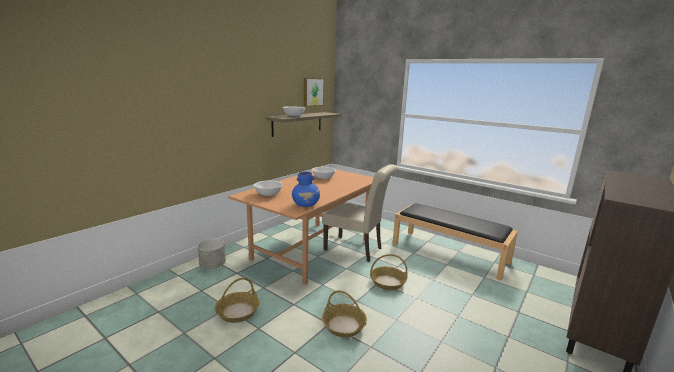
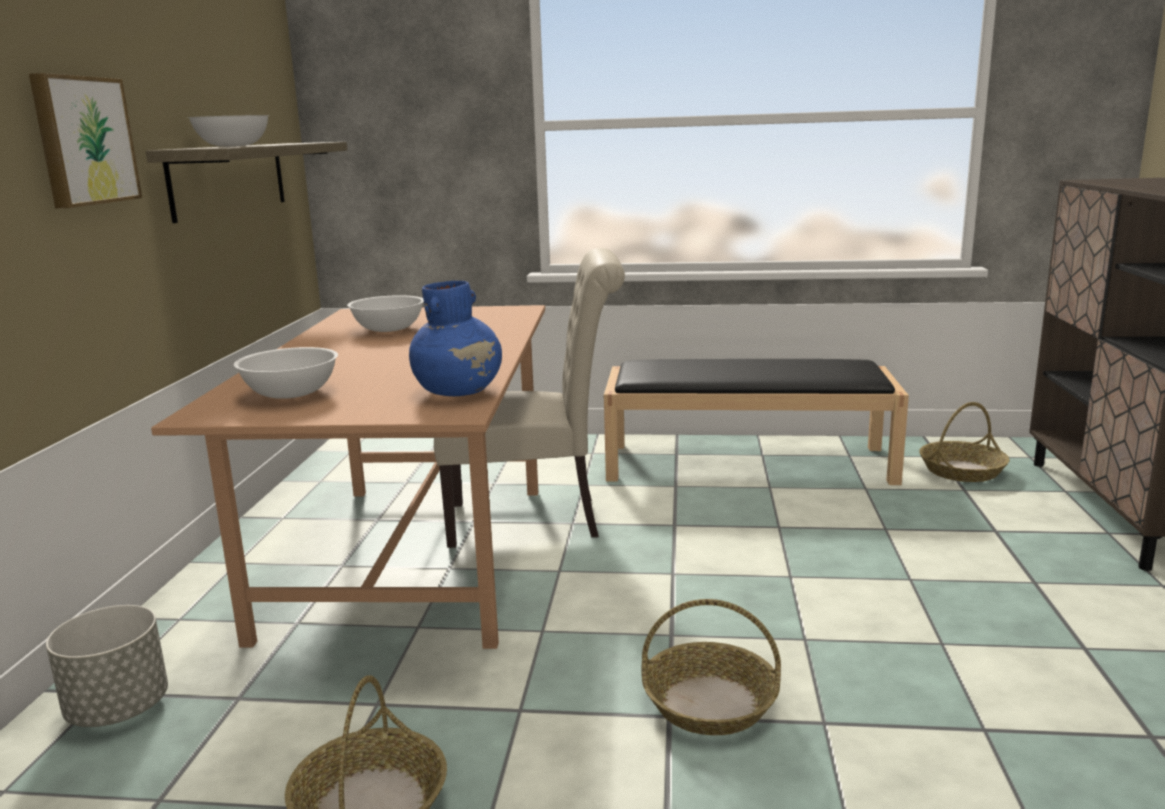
camera: 30 degrees left, 0 degrees up
picture [304,78,324,107] -> picture moved to [29,73,142,208]
basket [370,254,408,290] -> basket moved to [919,402,1010,482]

